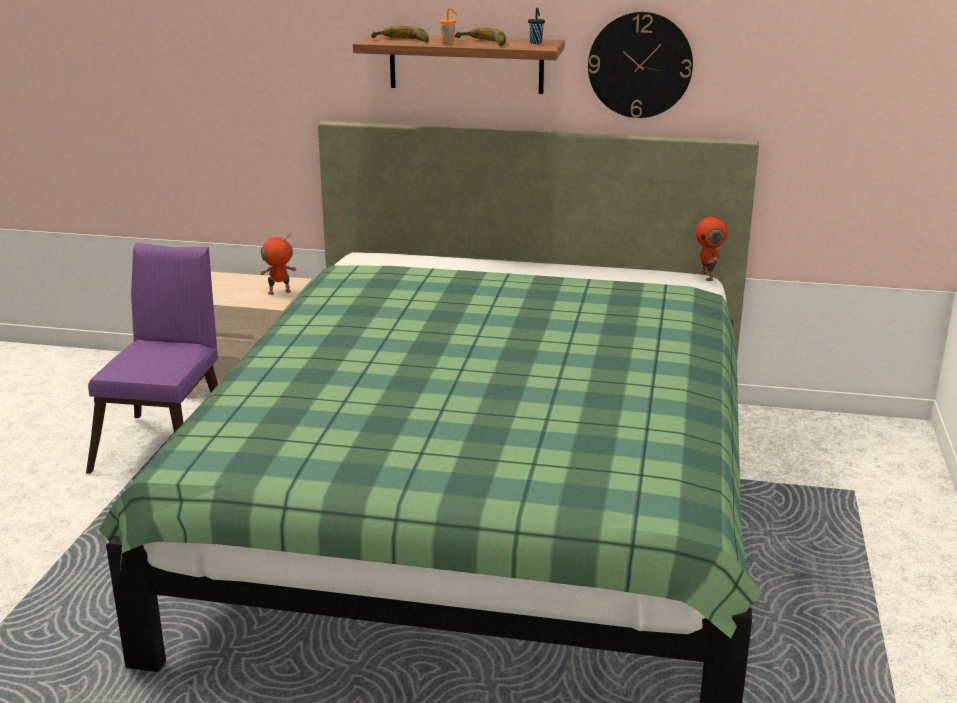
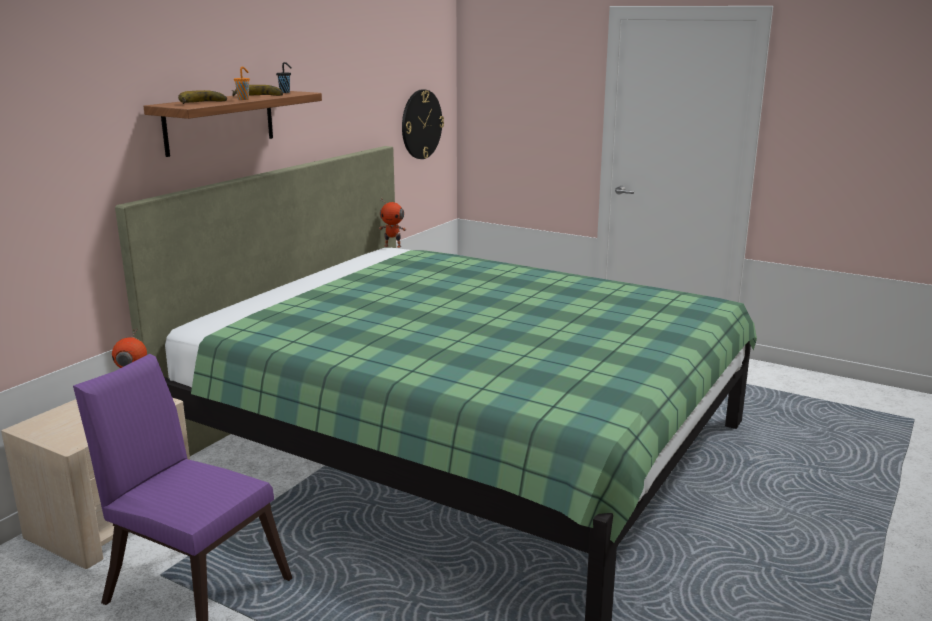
camera: 70 degrees left, 5 degrees down
wall clock [588,12,693,118] -> wall clock moved to [402,89,444,159]

